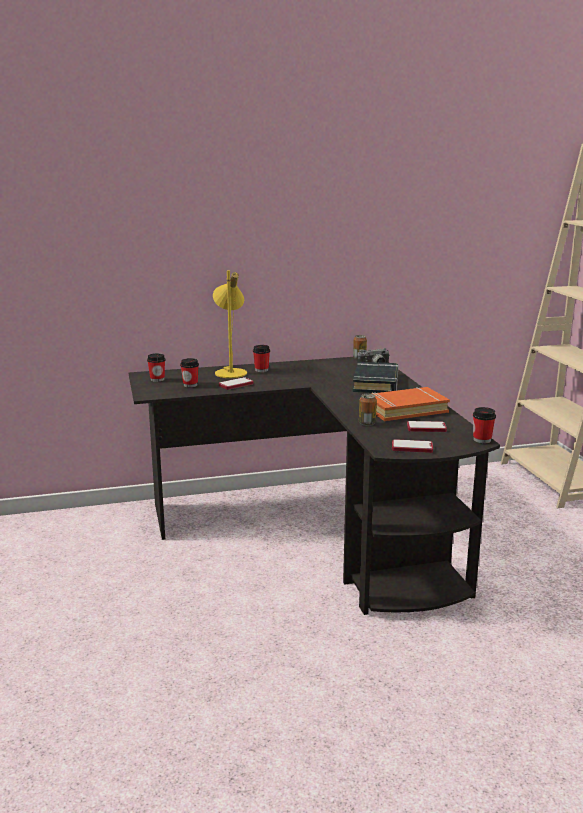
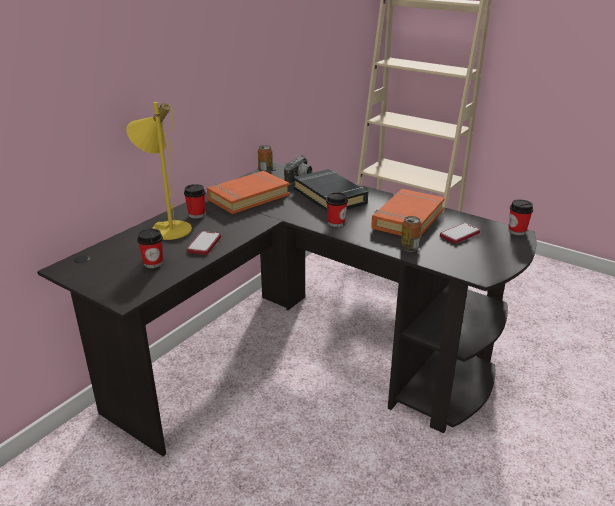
camera: 40 degrees left, 10 degrees up
cup [147,353,165,382] -> cup moved to [326,192,348,227]
phone [392,439,433,453] -> none
none -> orange book [207,171,289,214]

